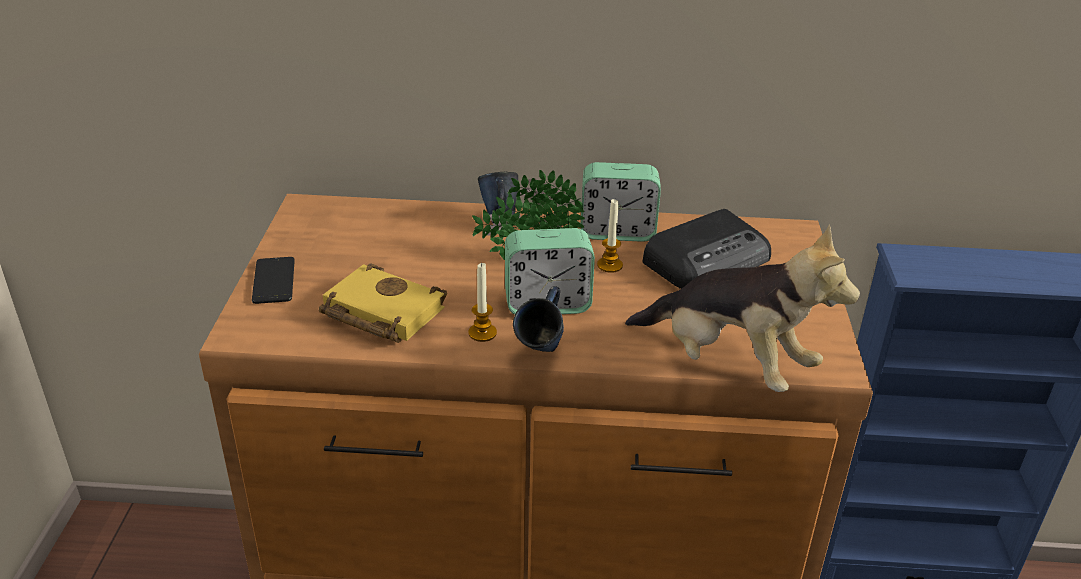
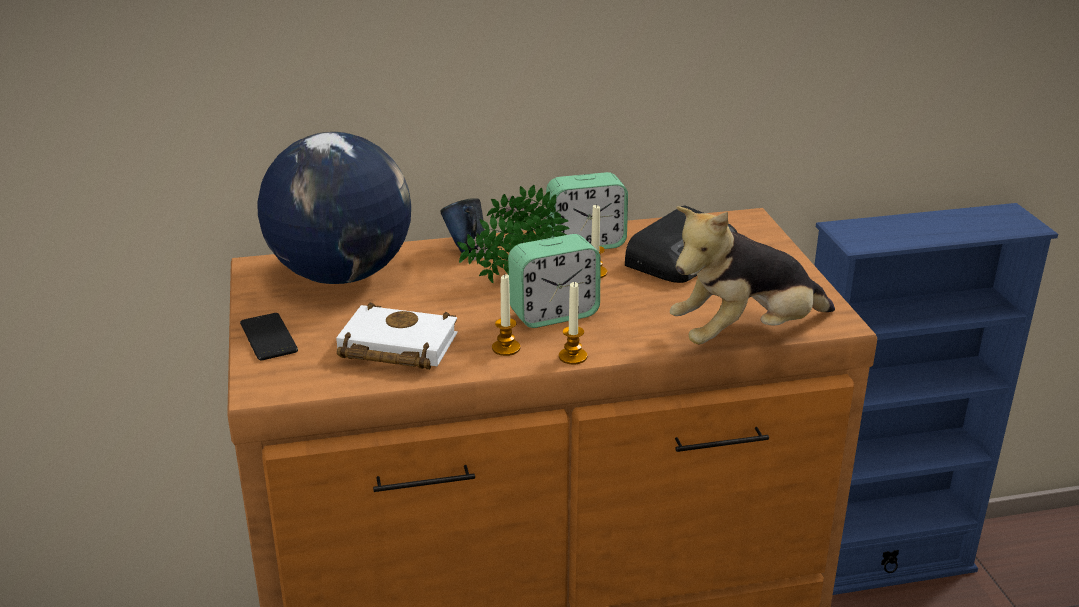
camera: 15 degrees left, 5 degrees down
yellow book [319,263,447,343] -> white book [336,302,458,370]
blue mug [513,286,564,352] -> candle [559,281,587,365]
plush toy [625,224,860,392] -> plush toy turned 135 degrees clockwise [670,206,835,345]
none -> globe [258,132,411,284]

